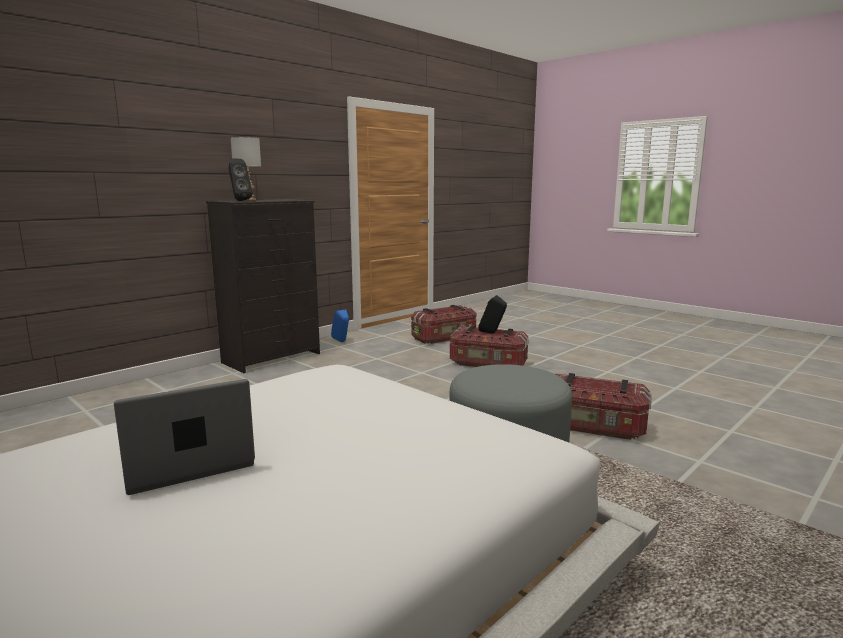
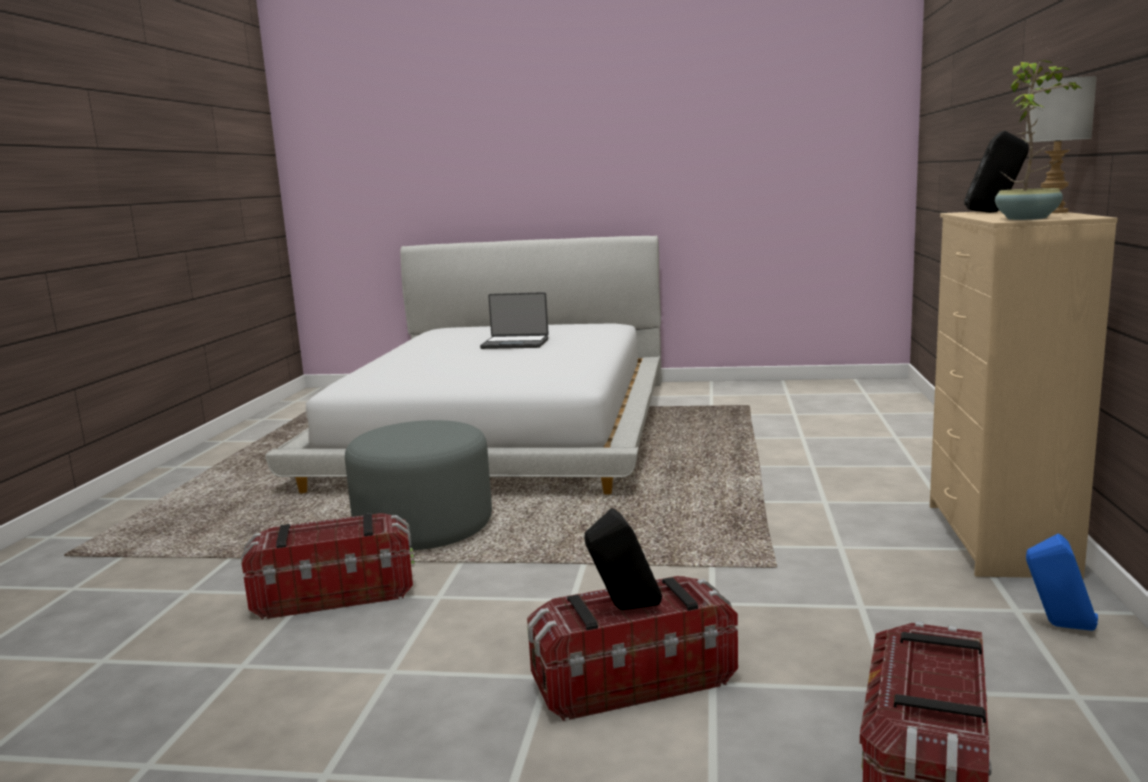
camera: 145 degrees right, 0 degrees up
laptop [114,379,255,495] -> laptop turned 75 degrees clockwise [480,292,549,349]
black dresser [206,199,320,373] -> beige dresser [930,211,1118,578]
none -> potted plant [995,60,1081,220]

